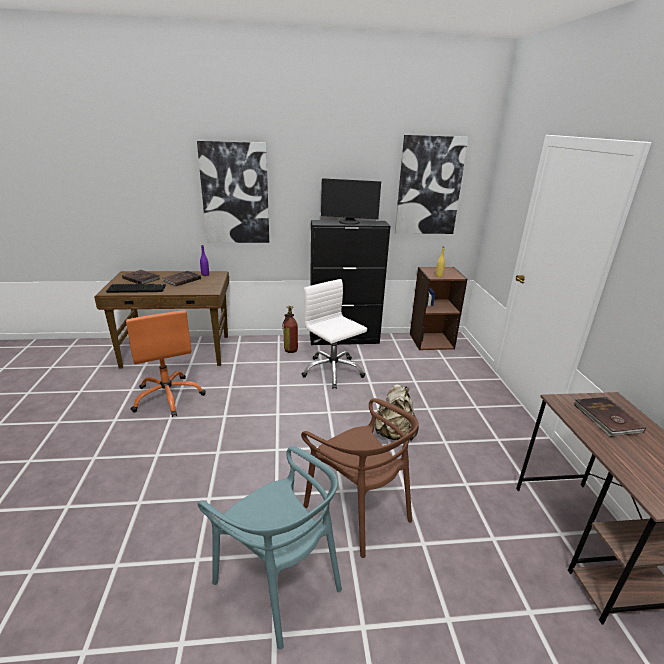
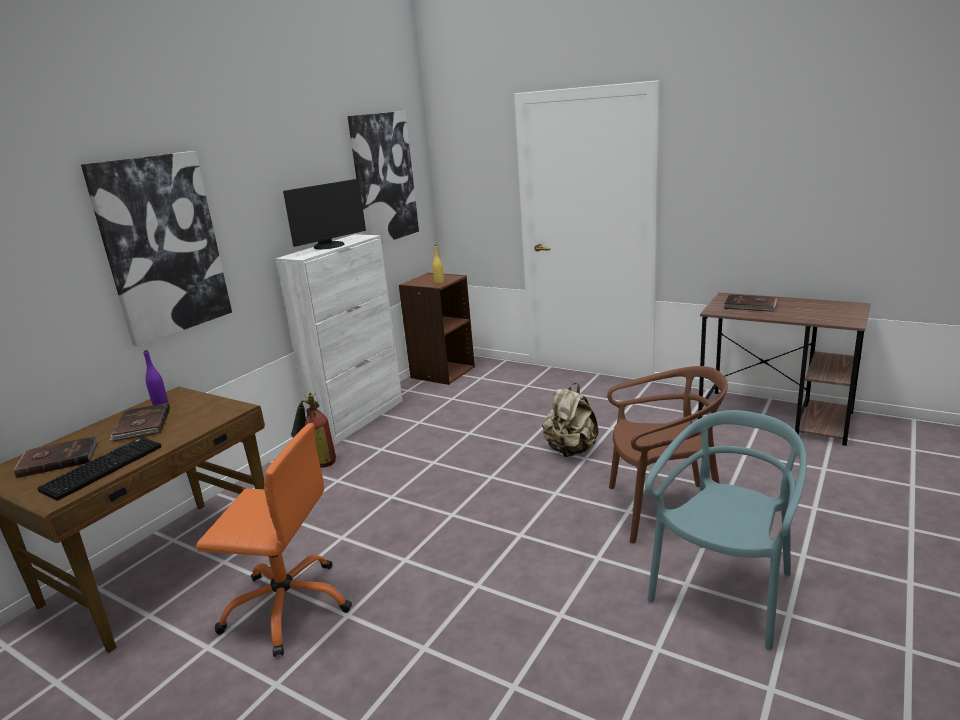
camera: 50 degrees left, 5 degrees down
turquoise chair [198,446,342,649] -> turquoise chair turned 45 degrees counterclockwise [645,410,807,650]
white office chair [302,279,367,389] -> none
black cabinet [310,220,390,345] -> white cabinet [276,234,403,445]

